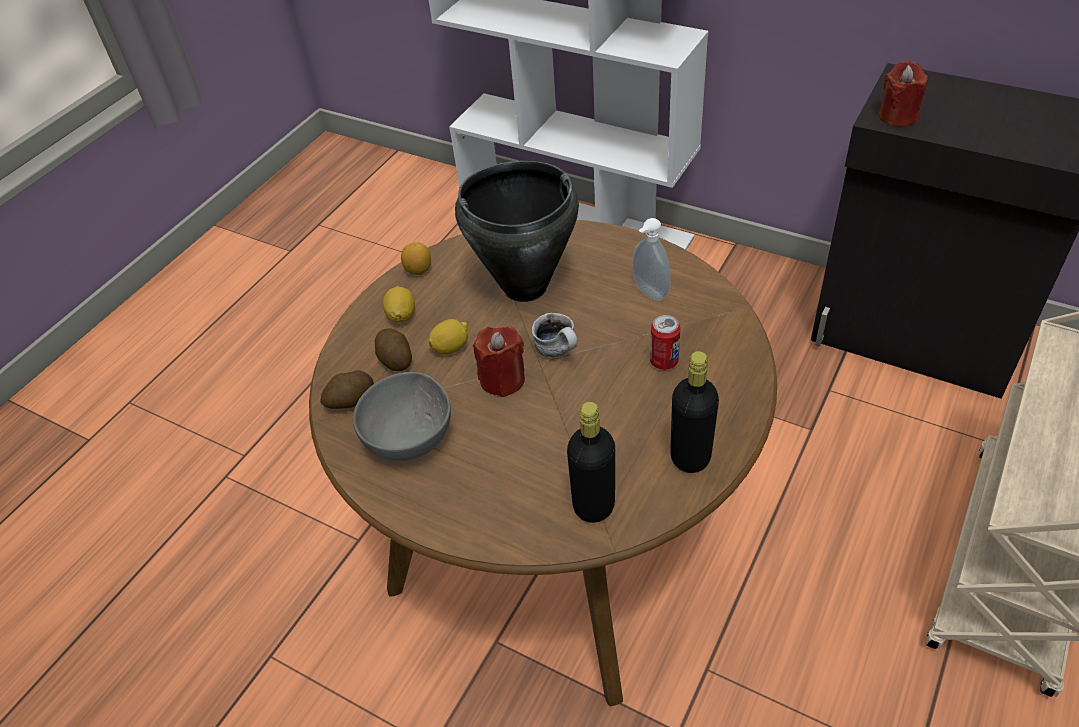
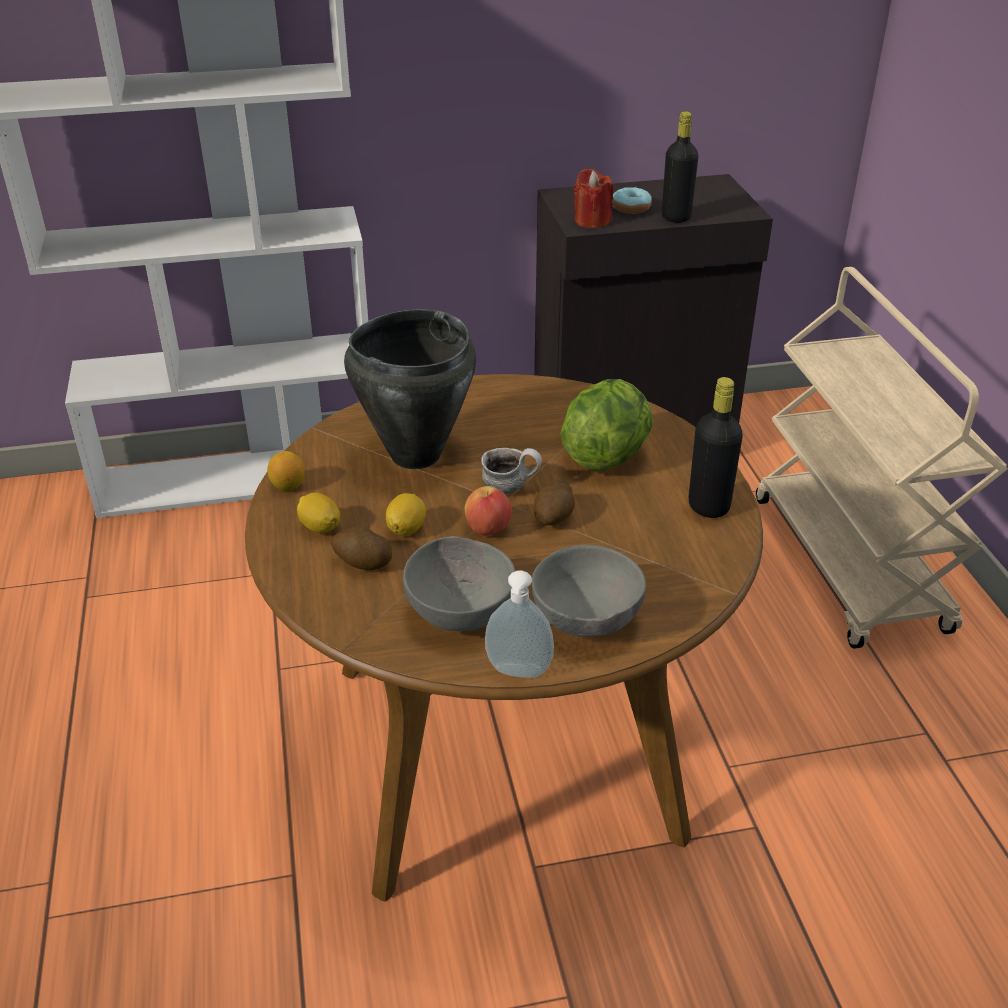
camera: 45 degrees left, 10 degrees down
potato [320,370,374,409] -> potato moved to [534,480,575,525]
red candle [473,327,525,397] -> apple [465,486,512,535]
black bottle [567,402,615,523] -> black bottle moved to [662,111,698,223]
soap dispenser [633,218,670,301] -> soap dispenser moved to [485,570,554,678]
can [650,315,681,370] -> lettuce [560,379,653,471]
none -> grey bowl [532,545,646,637]
none -> donut [612,187,652,214]

